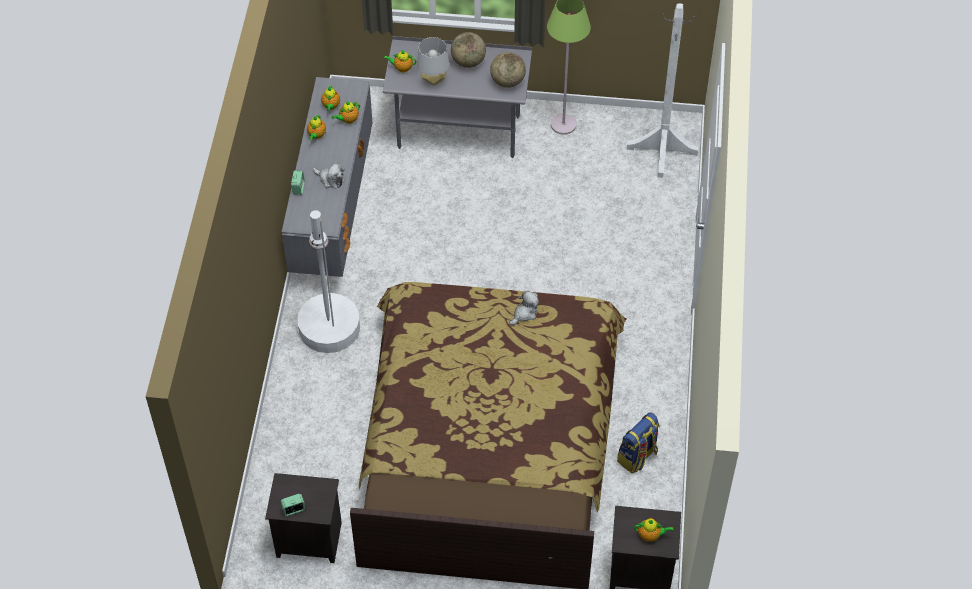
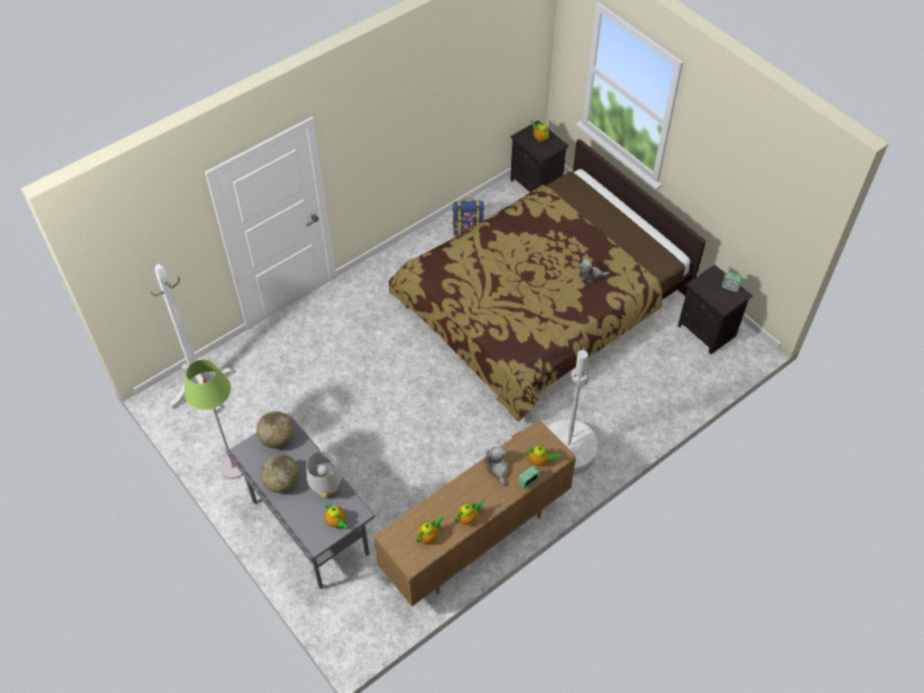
camera: 135 degrees left, 0 degrees up
grey dresser [282,77,373,277] -> brown dresser [374,419,576,606]
teapot [331,101,360,124] -> teapot moved to [525,445,560,466]
plush toy [509,290,539,325] -> plush toy moved to [578,259,610,283]

